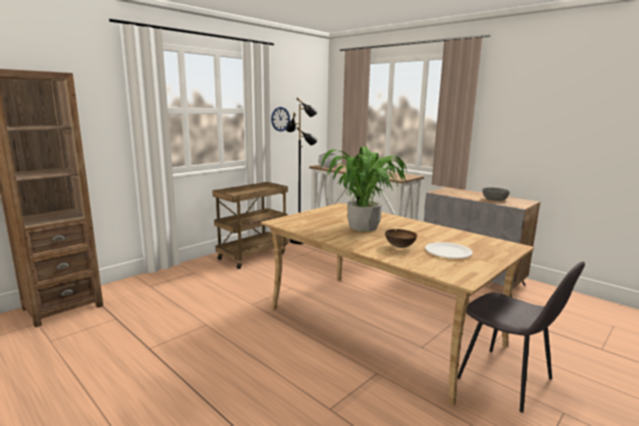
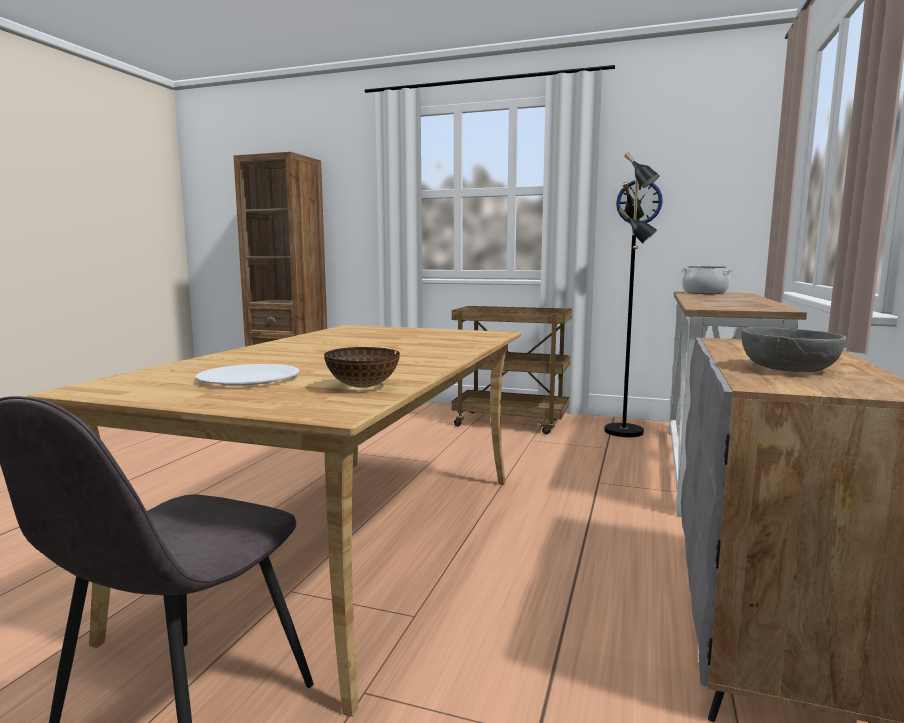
camera: 65 degrees right, 5 degrees down
potted plant [321,147,407,232] -> none
bowl [385,229,417,248] -> bowl moved to [324,347,400,388]

